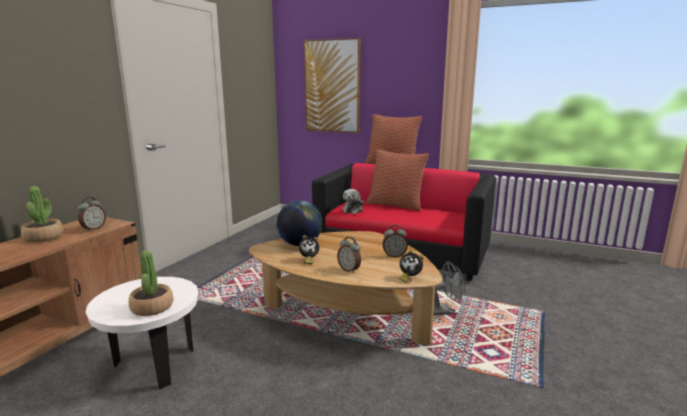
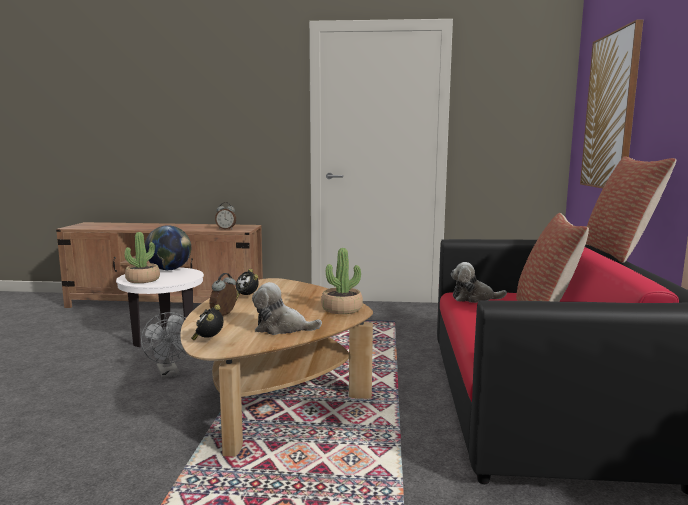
camera: 70 degrees right, 5 degrees down
potted plant [21,186,64,243] -> potted plant moved to [321,248,363,314]
globe [277,200,322,246] -> globe moved to [145,225,191,270]
alarm clock [382,225,408,258] -> plush toy [252,282,322,335]
grey fan [433,261,465,316] -> grey fan moved to [141,312,187,378]

